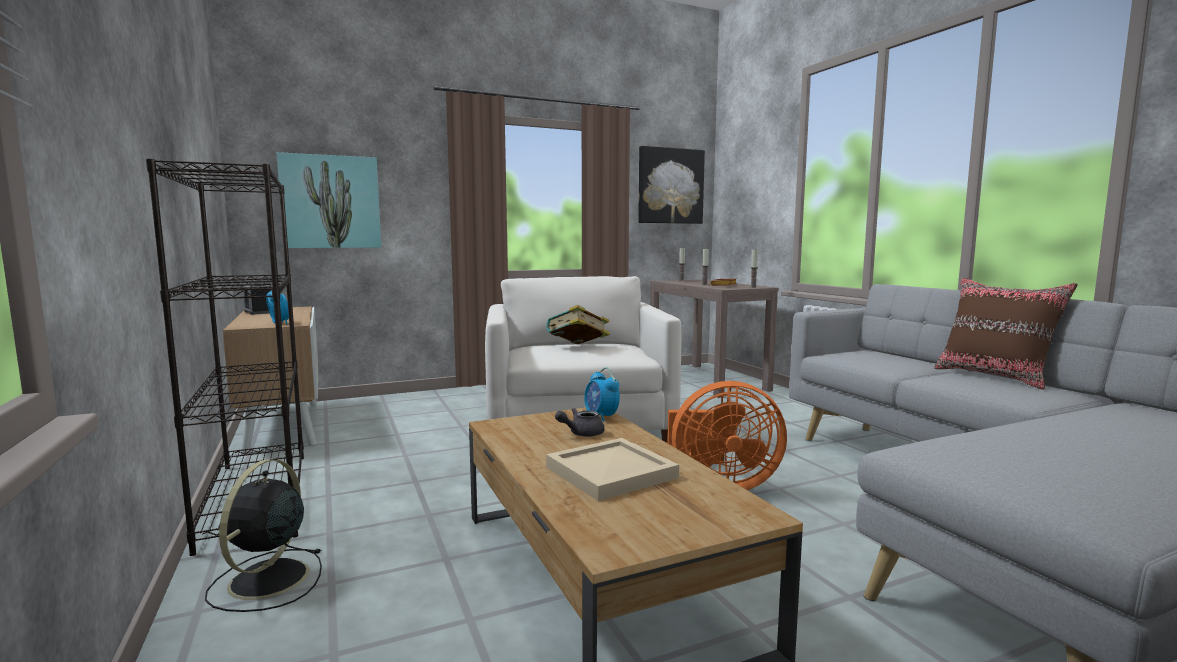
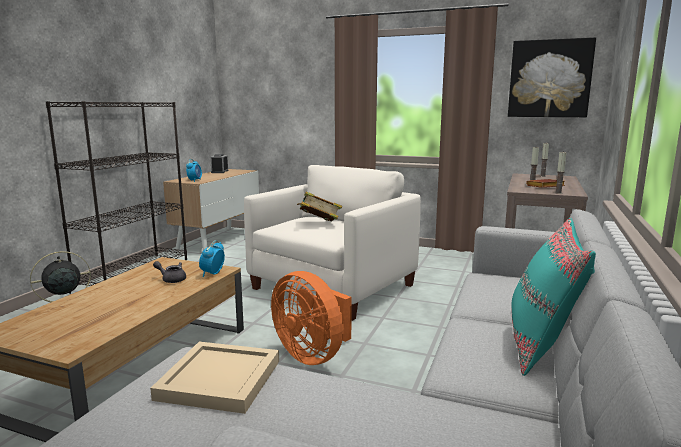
camera: 45 degrees right, 5 degrees up
picture [276,152,381,248] -> none
beige tray [546,438,679,501] -> beige tray moved to [150,342,279,414]
brown pillow [934,278,1078,390] -> turquoise pillow [511,218,596,376]

